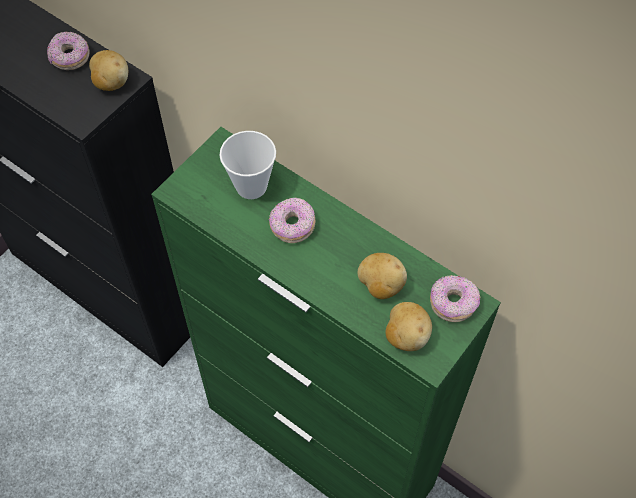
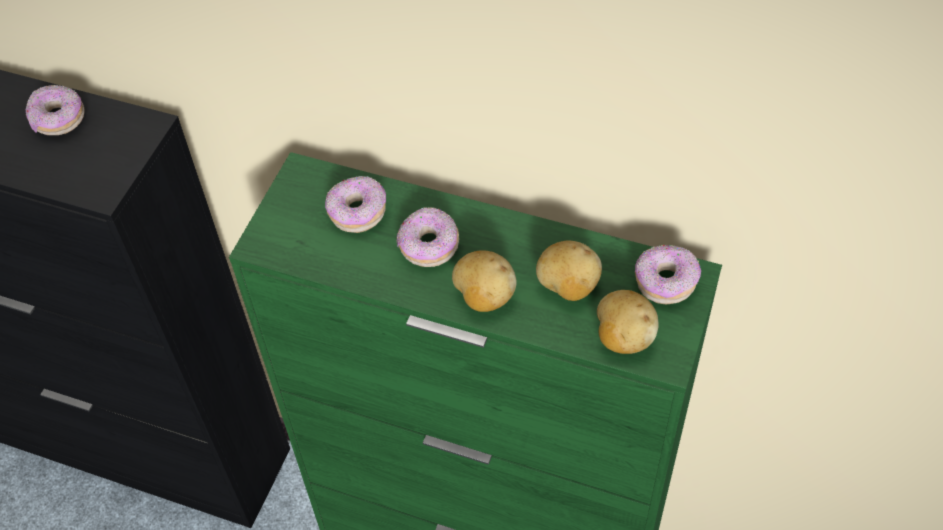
camera: 15 degrees left, 5 degrees down
potato [89,50,128,91] -> potato moved to [452,250,517,312]
cup [219,131,276,199] -> donut [325,176,386,233]

